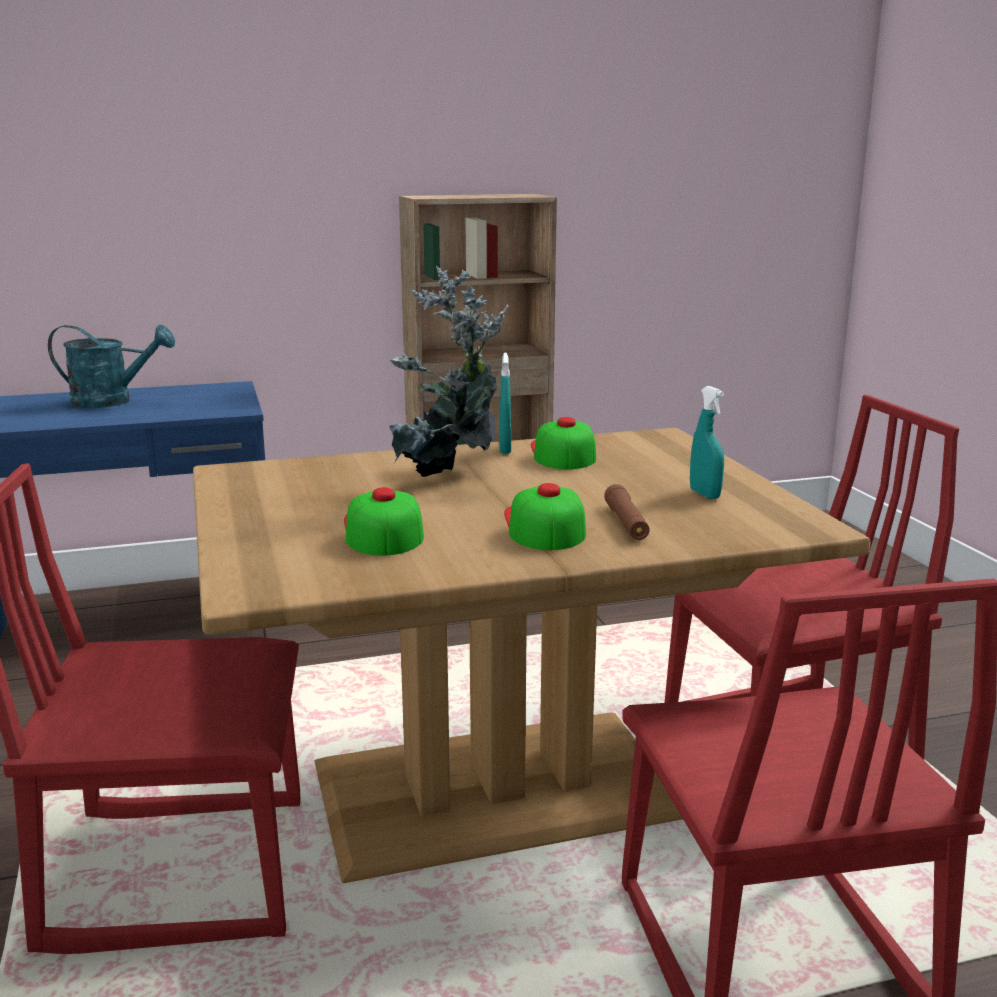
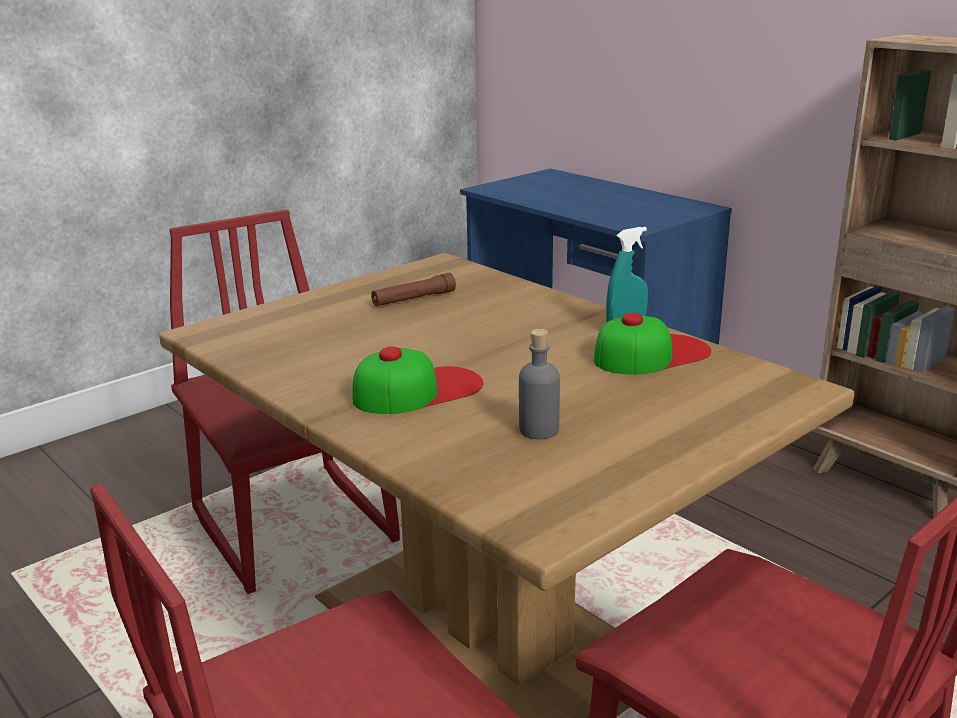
camera: 65 degrees right, 5 degrees up
turquoise watering can [48,325,175,408] -> none
cap [344,487,424,556] -> none
potted plant [389,266,509,477] -> none
brown flashlight [604,484,650,540] -> brown flashlight moved to [371,273,456,306]
turquoise spray bottle [690,386,724,499] -> none
none -> grey bottle [519,329,560,439]

